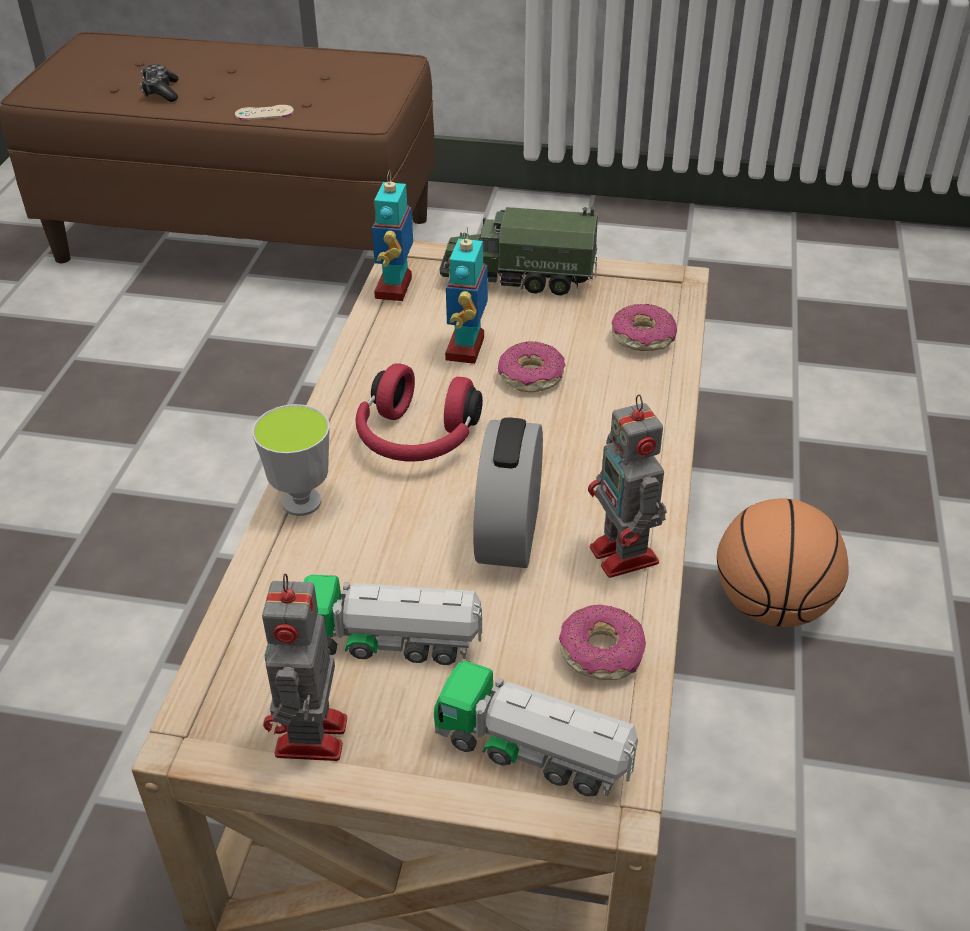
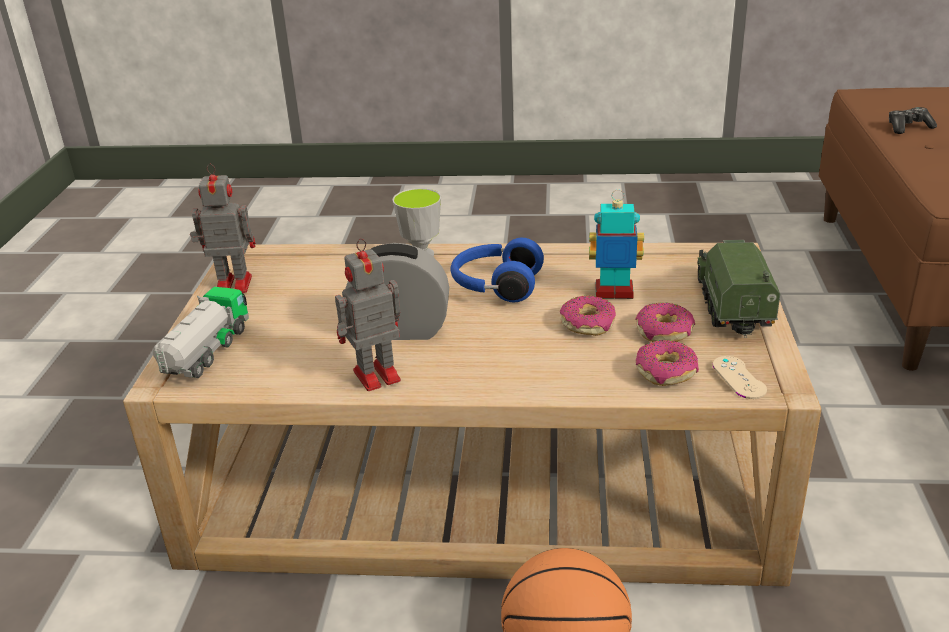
camera: 85 degrees right, 10 degrees down
beige game controller [235,105,294,120] -> beige game controller moved to [713,356,767,399]
toy truck [304,575,482,665] -> none
red headphones [356,363,483,462] -> blue headphones [451,238,544,302]
toy robot [372,170,413,301] -> none
donut [559,605,646,680] -> donut moved to [635,303,695,342]

